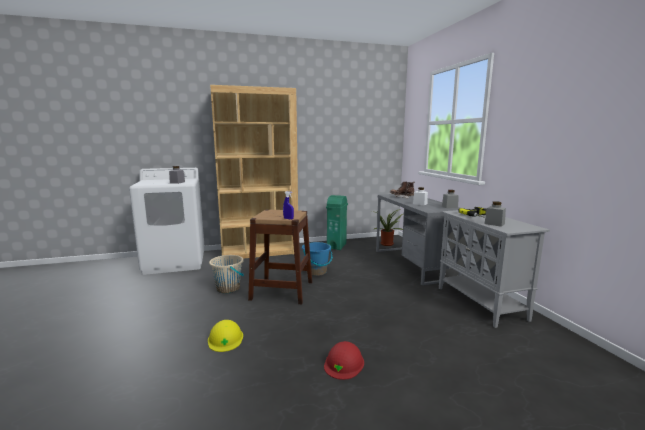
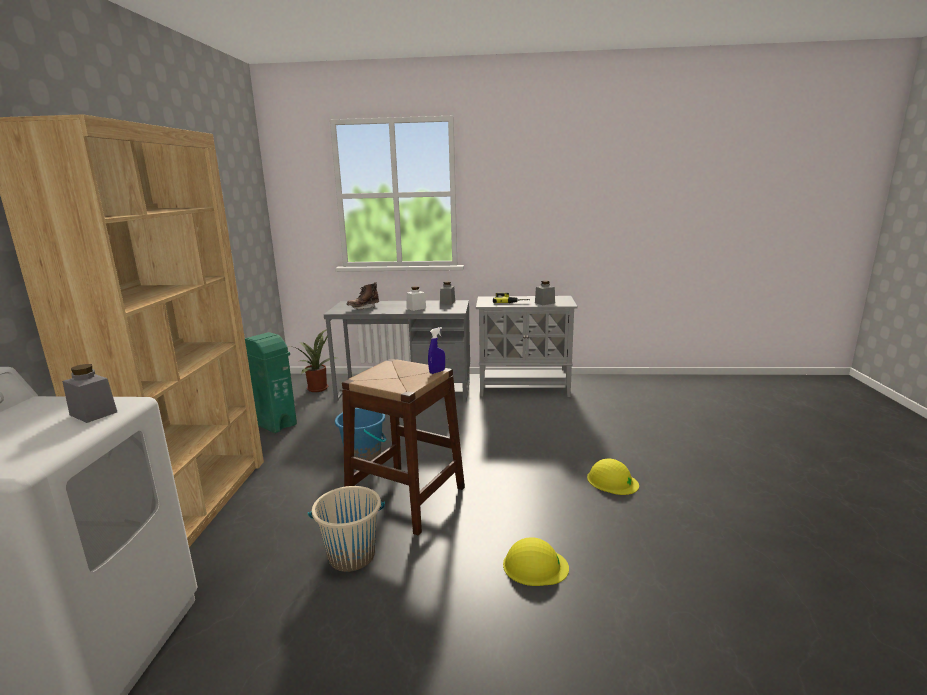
camera: 70 degrees left, 5 degrees up
red hard hat [324,341,364,380] -> yellow hard hat [587,458,639,495]

